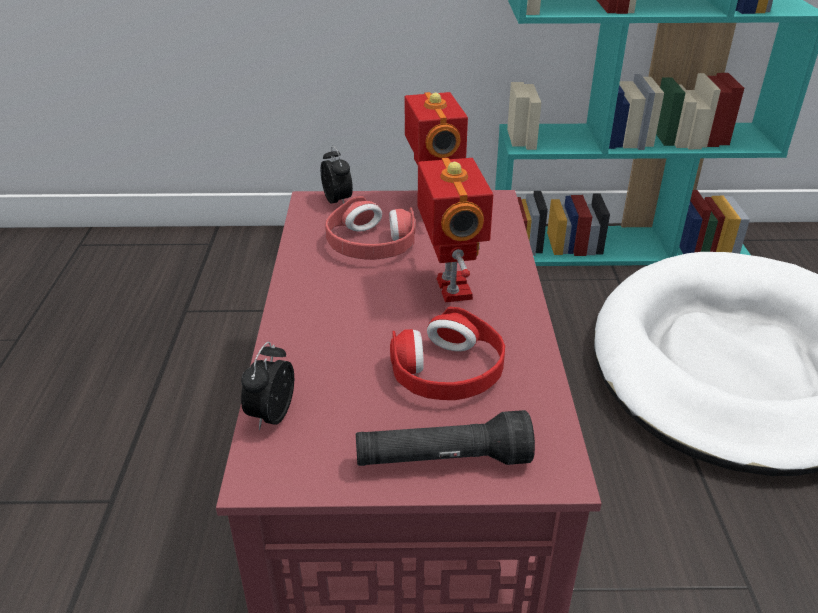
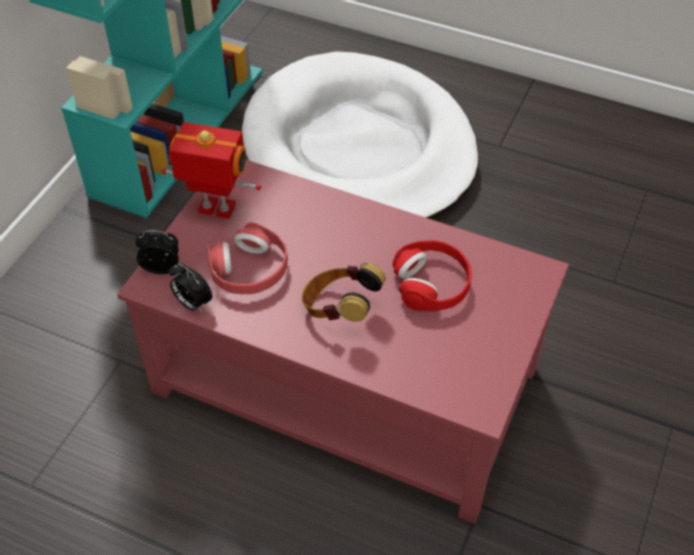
camera: 65 degrees left, 15 degrees up
alarm clock [241,341,294,430] -> alarm clock moved to [169,263,212,312]
black flashlight [356,410,535,466] -> none
toy robot [418,158,493,302] -> none
none -> headphones [302,263,386,322]

